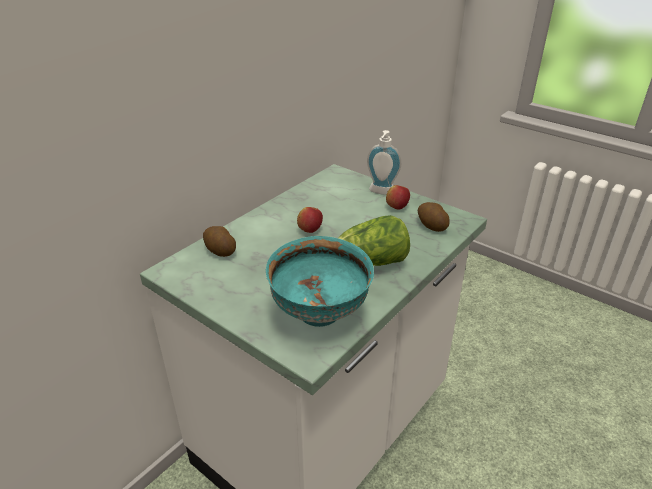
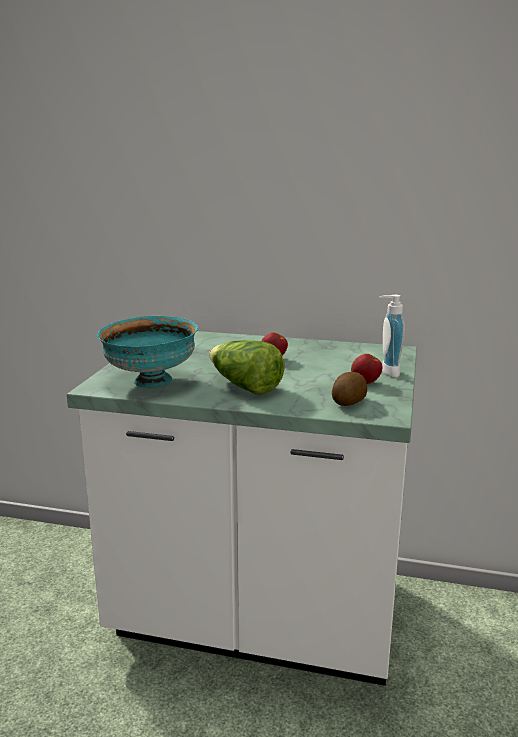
camera: 65 degrees right, 15 degrees down
potato [203,226,236,257] -> none

